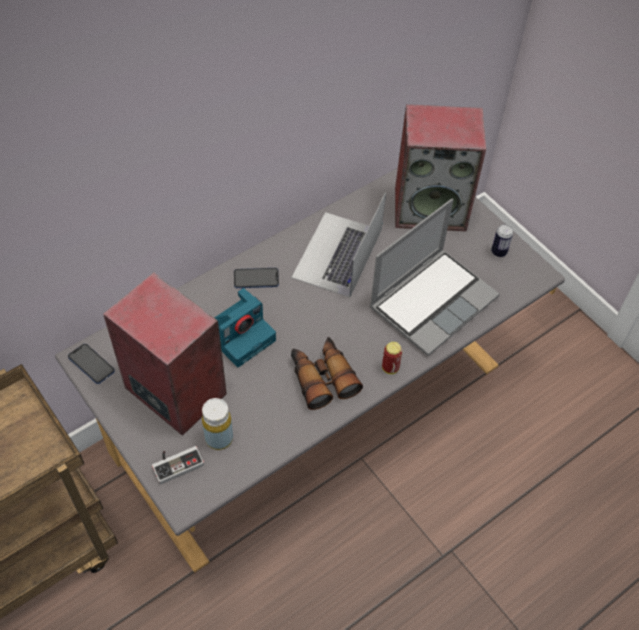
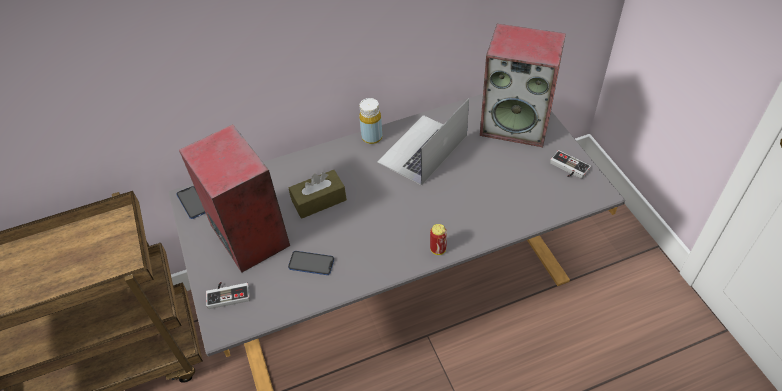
camera: 20 degrees right, 5 degrees down
yellow bottle [202,398,233,450] -> yellow bottle moved to [359,98,382,144]
camera [215,288,276,367] -> brown tissue box [289,170,347,219]
phone [234,268,279,288] -> phone moved to [288,251,334,275]
binoculars [291,337,363,410] -> none
laptop [369,198,500,356] -> none
can [491,224,513,257] -> game controller [550,150,591,179]

